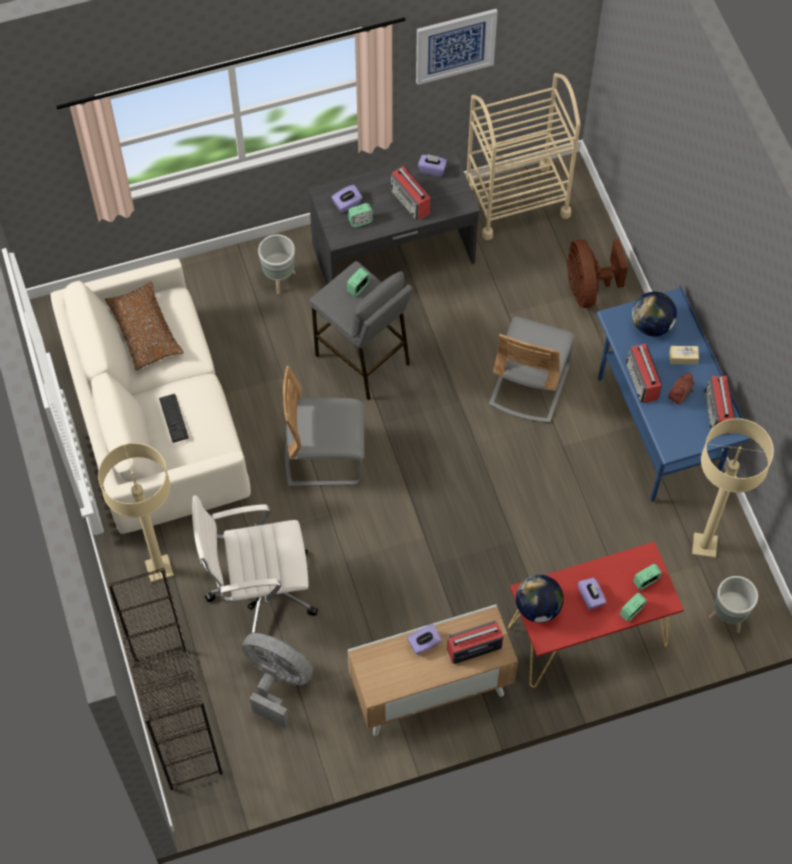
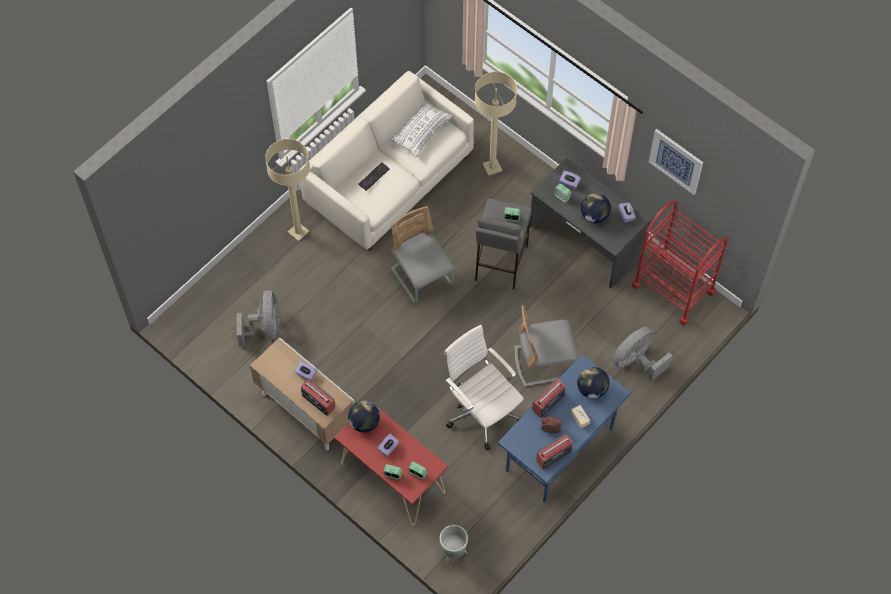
camera: 60 degrees right, 0 degrees up
brown pillow [105,282,184,370] -> white pillow [390,99,452,157]
black bookcase [108,568,223,790] -> none
white office chair [192,495,318,633] -> white office chair moved to [444,325,524,451]
grey planter [258,234,296,294] -> none
radio [390,166,431,220] -> globe [581,193,611,223]
beige cart [466,73,580,240] -> red cart [632,200,728,325]
brown fan [567,239,628,308] -> grey fan [612,327,673,381]
beige floor lamp [692,418,774,558] -> beige floor lamp moved to [475,72,517,176]

